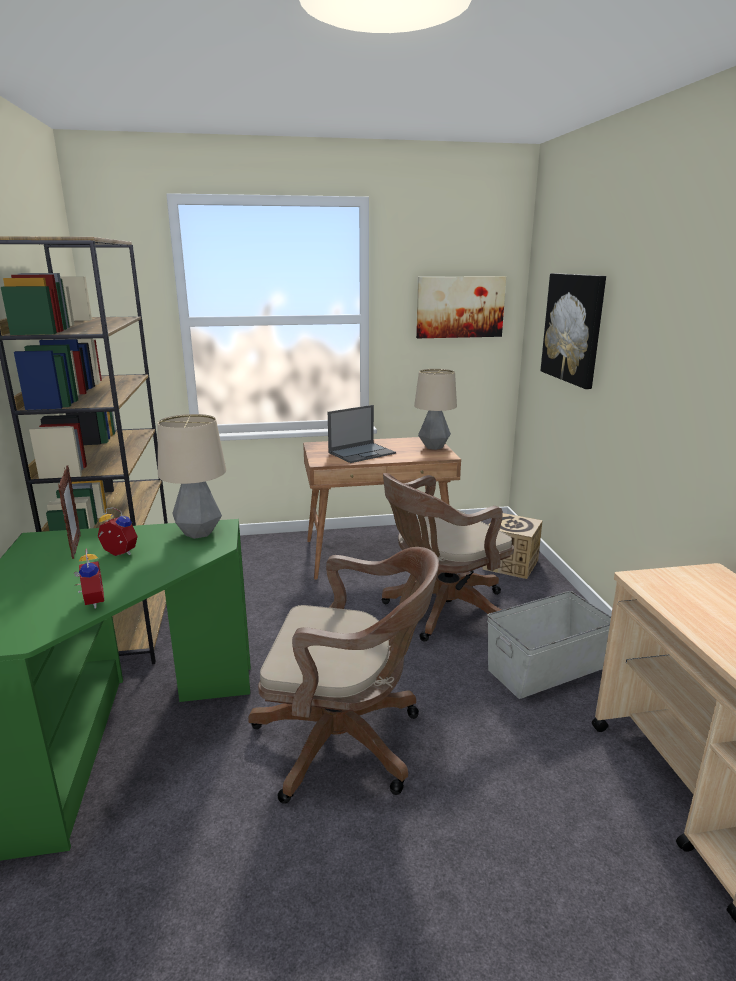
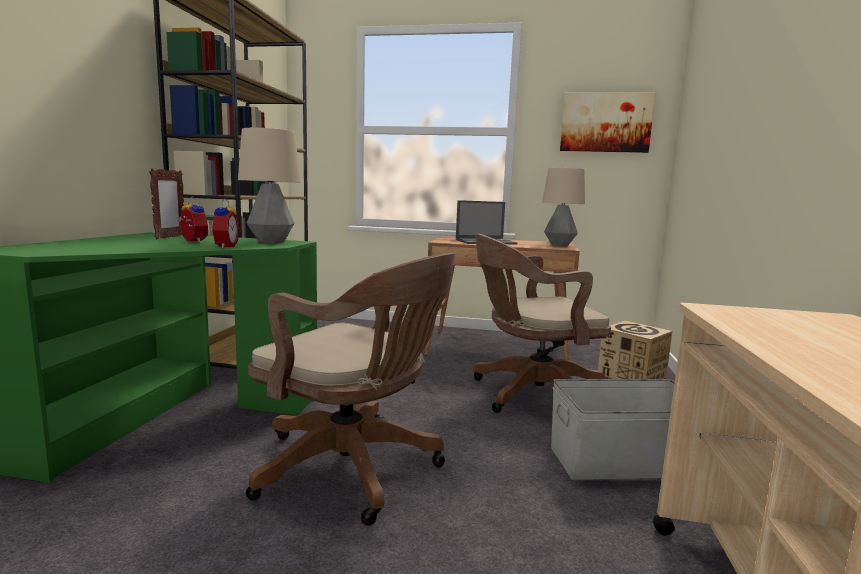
camera: 20 degrees right, 10 degrees down
alarm clock [73,548,104,609] -> alarm clock moved to [209,199,239,248]
picture [540,273,606,389] -> none

